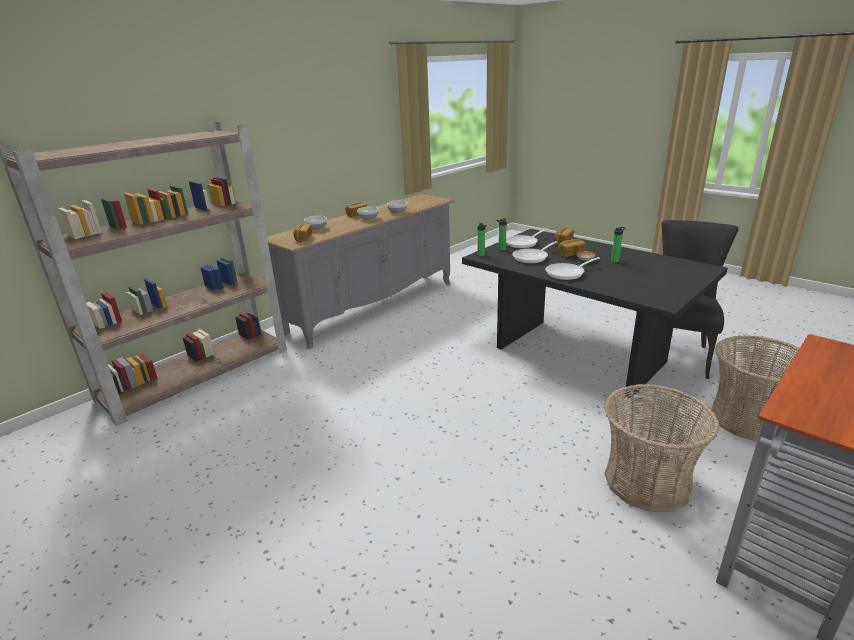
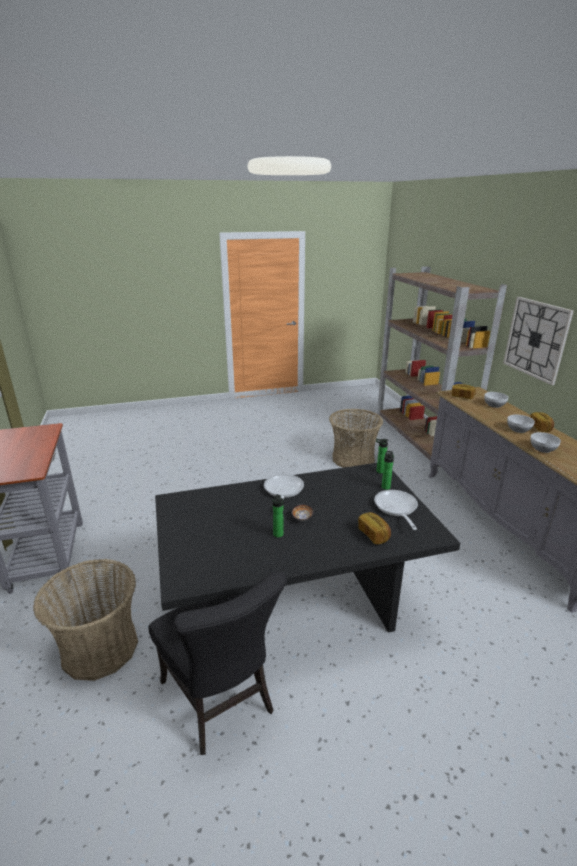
camera: 120 degrees right, 0 degrees up
frying pan [512,241,557,263] -> none
bread [558,239,585,257] -> none
basket [604,384,720,512] -> basket moved to [329,409,383,468]
none -> wall clock [503,297,574,385]

